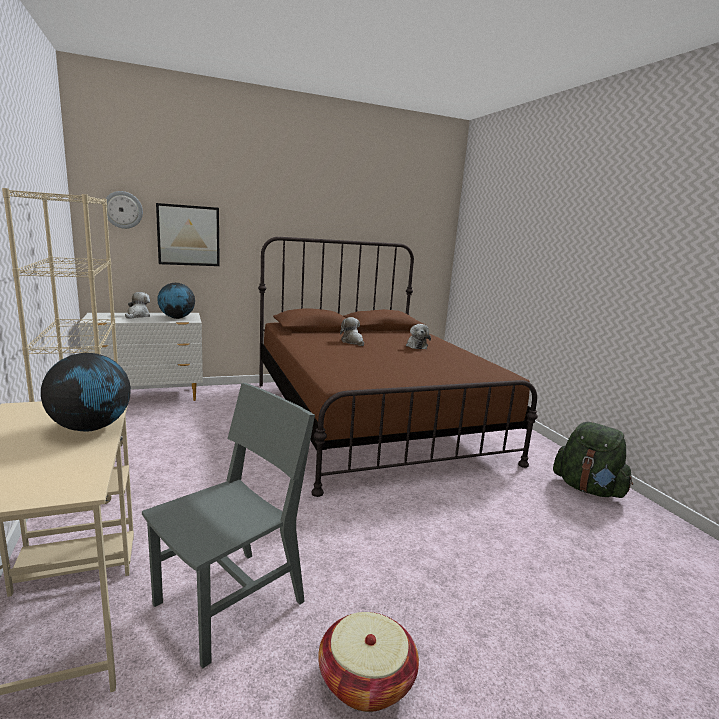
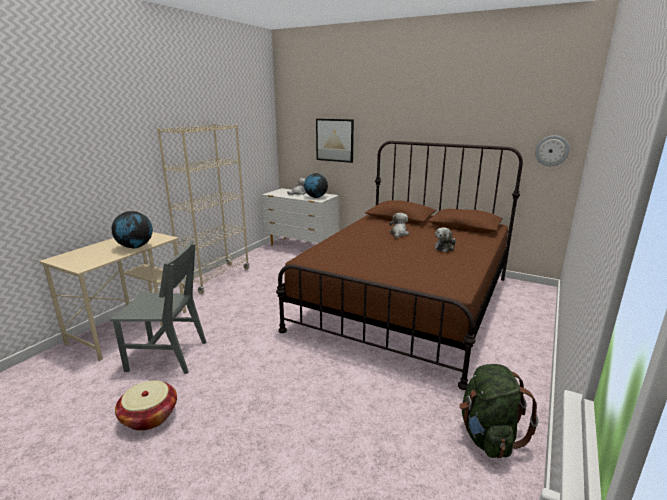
camera: 50 degrees right, 5 degrees up
wall clock [105,191,143,229] -> wall clock moved to [535,135,570,166]

